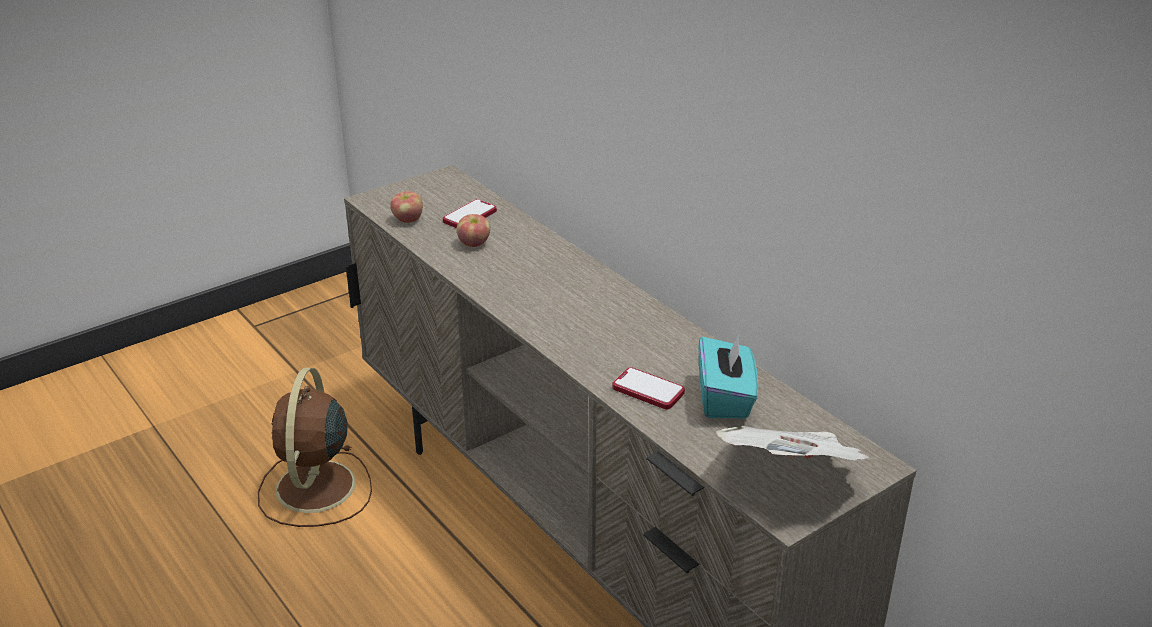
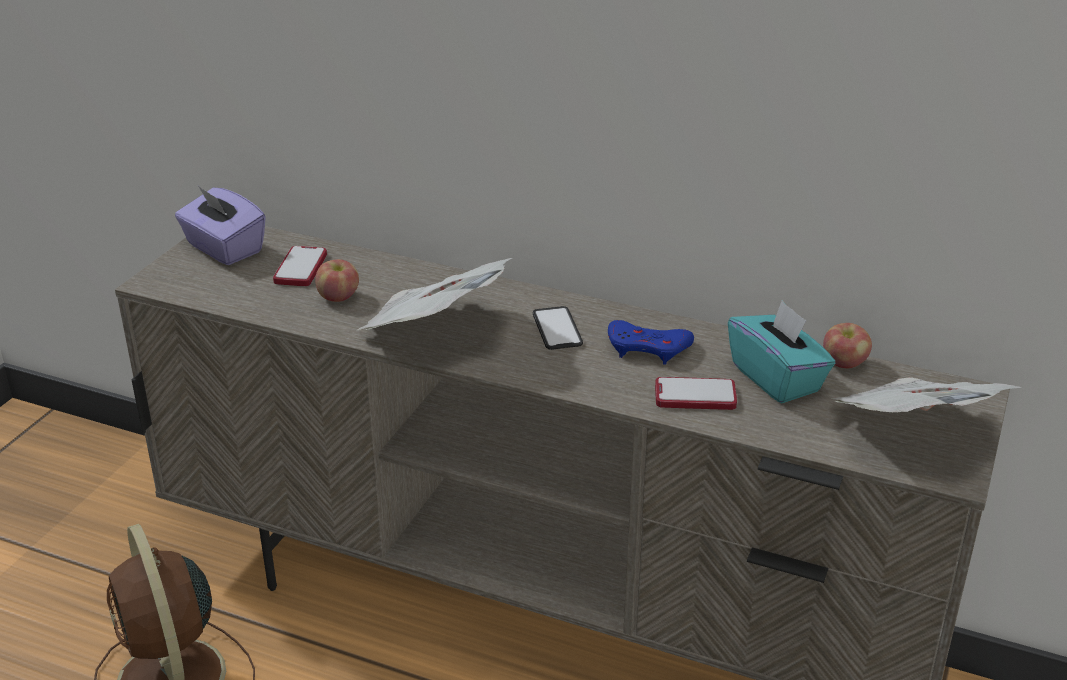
camera: 30 degrees left, 0 degrees up
apple [390,191,423,223] -> apple moved to [823,323,872,368]
none -> purple tissue box [175,187,266,265]
none -> newspaper [358,258,512,330]
none -> phone [533,306,583,350]
none -> blue game controller [608,320,694,364]

